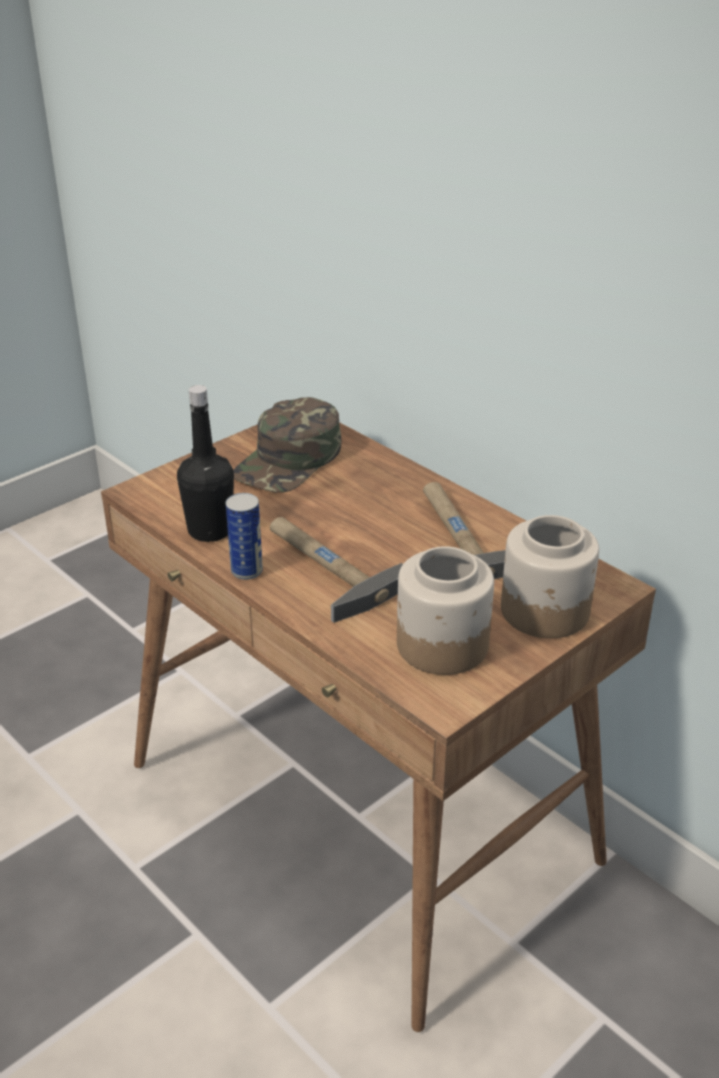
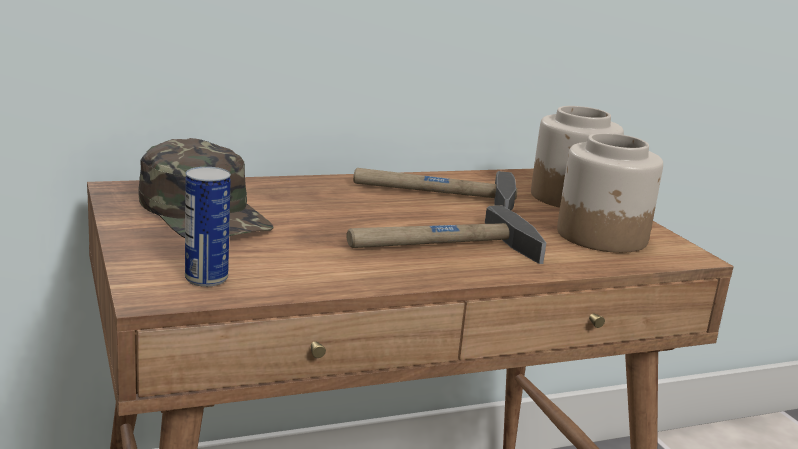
camera: 70 degrees left, 15 degrees down
black bottle [177,385,234,542] -> none
can [226,493,263,580] -> can moved to [185,167,231,287]

